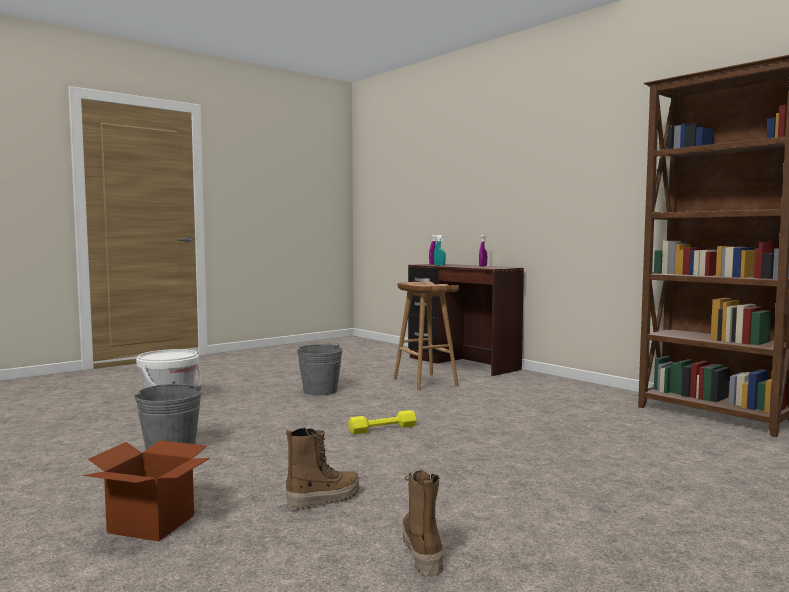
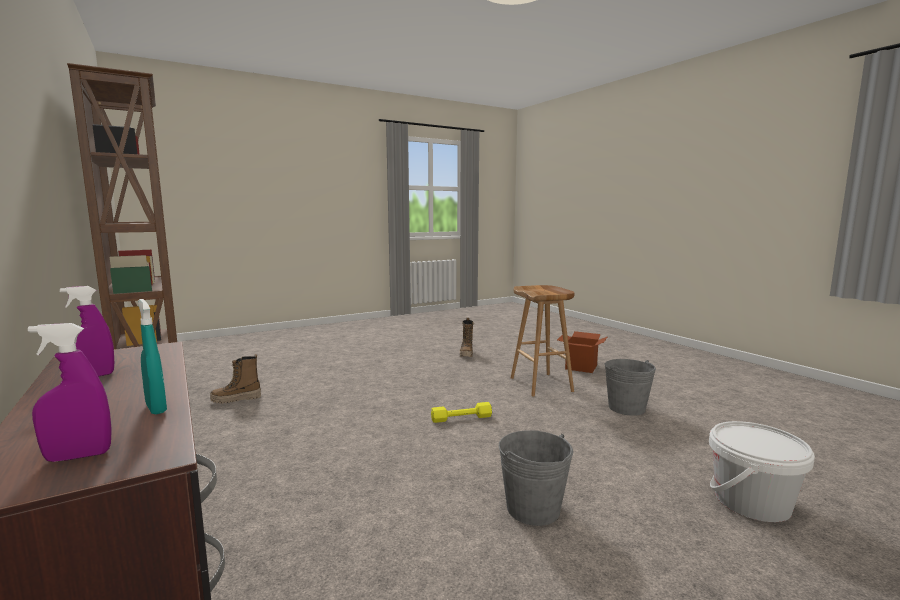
camera: 170 degrees left, 5 degrees up
boot [286,428,359,510] -> boot moved to [210,354,261,404]
brown stool [394,281,459,391] -> brown stool moved to [511,285,575,397]

